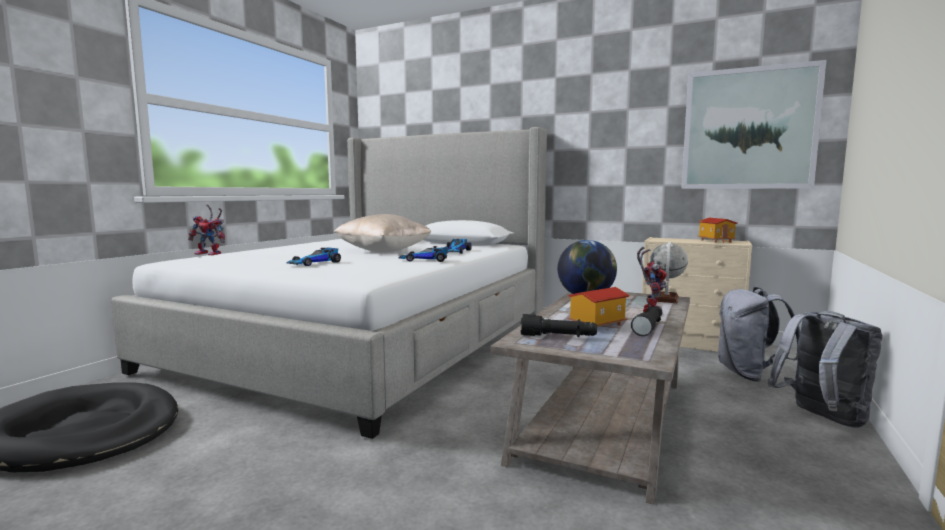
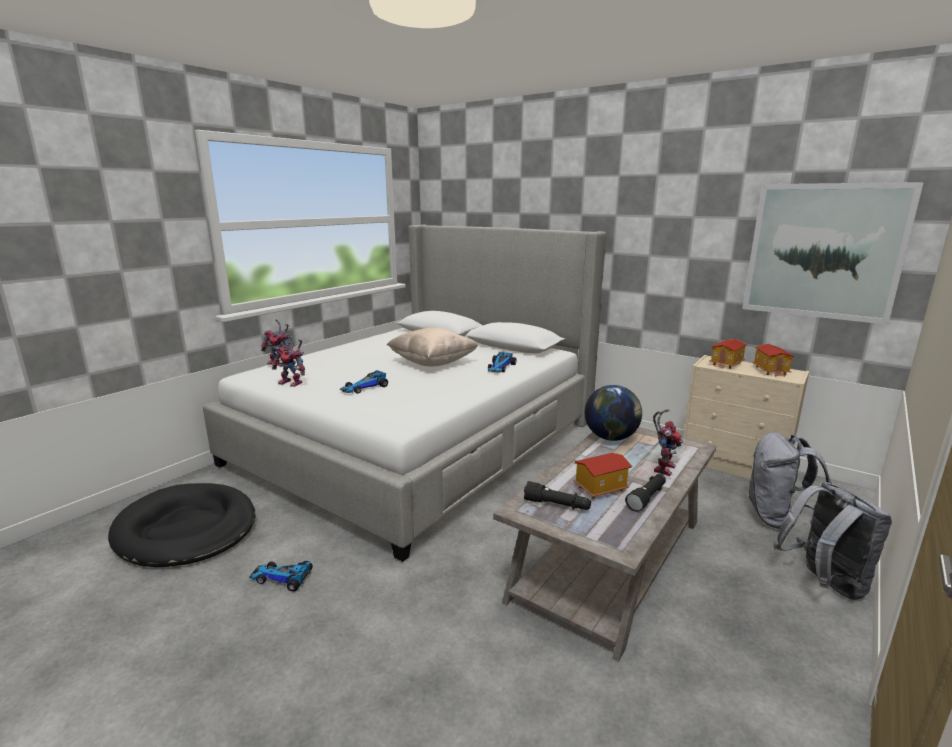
camera: 10 degrees right, 10 degrees up
toy car [399,246,448,262] -> toy car moved to [249,561,313,592]
globe [650,242,688,303] -> none
none -> toy robot [272,334,305,387]
none -> toy house [709,339,747,369]

